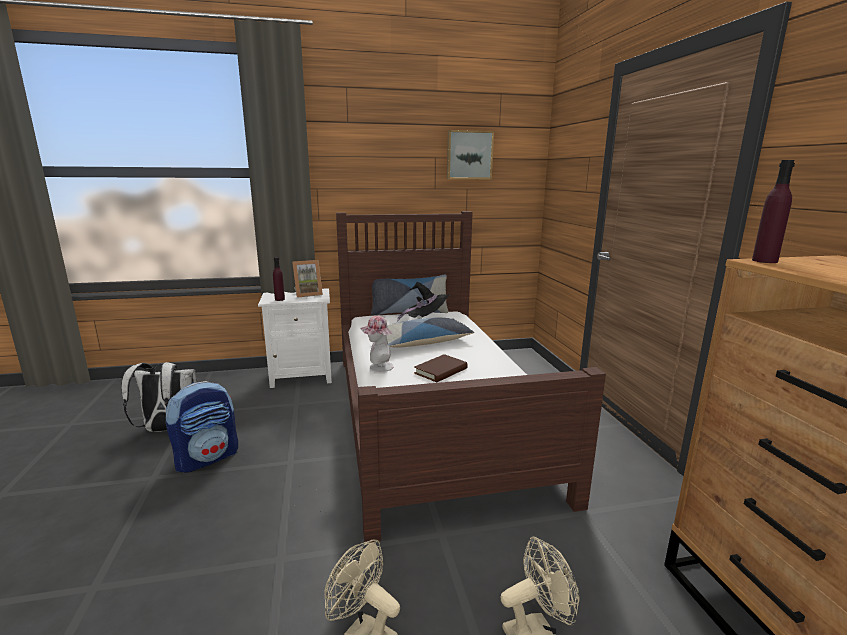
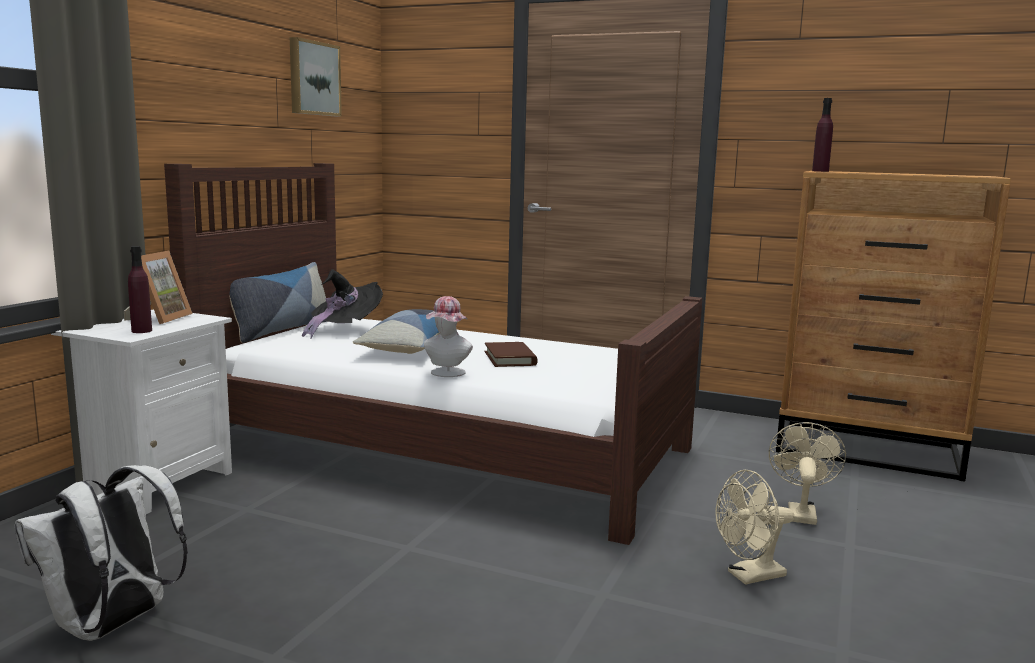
camera: 55 degrees left, 5 degrees down
backpack [166,381,238,473] -> none

